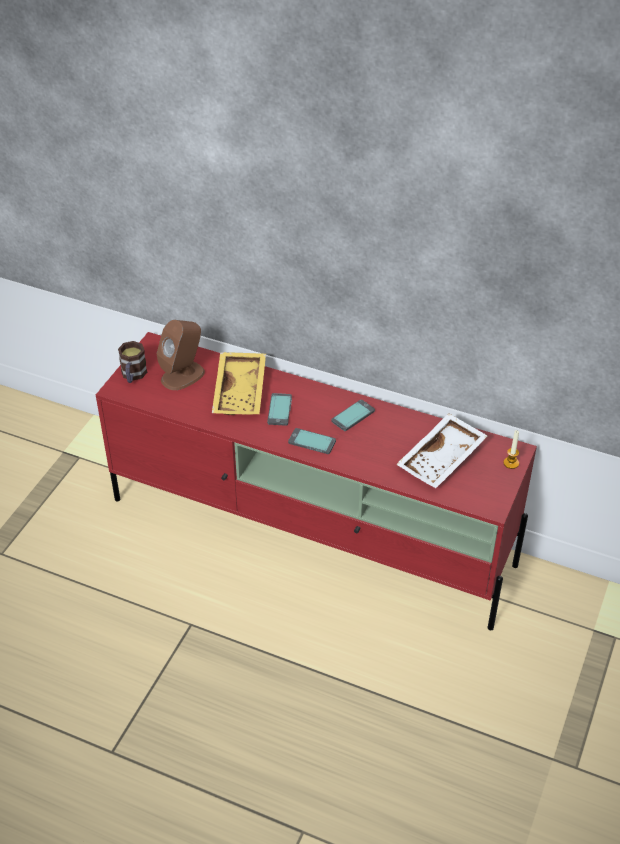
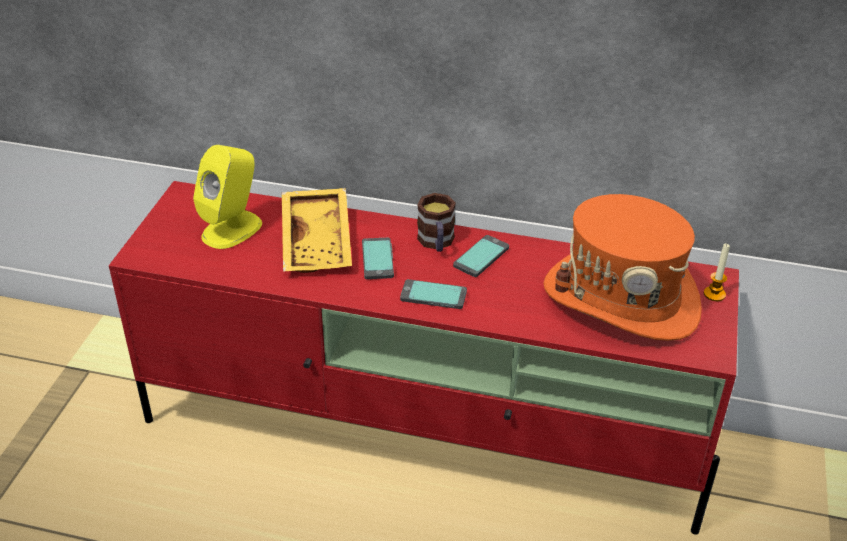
camera: 10 degrees left, 5 degrees down
mug [118,341,148,383] -> mug moved to [417,193,456,252]
brown speaker [157,320,205,390] -> yellow speaker [193,145,262,249]
white tray [396,413,487,488] -> orange hat [543,194,702,341]

